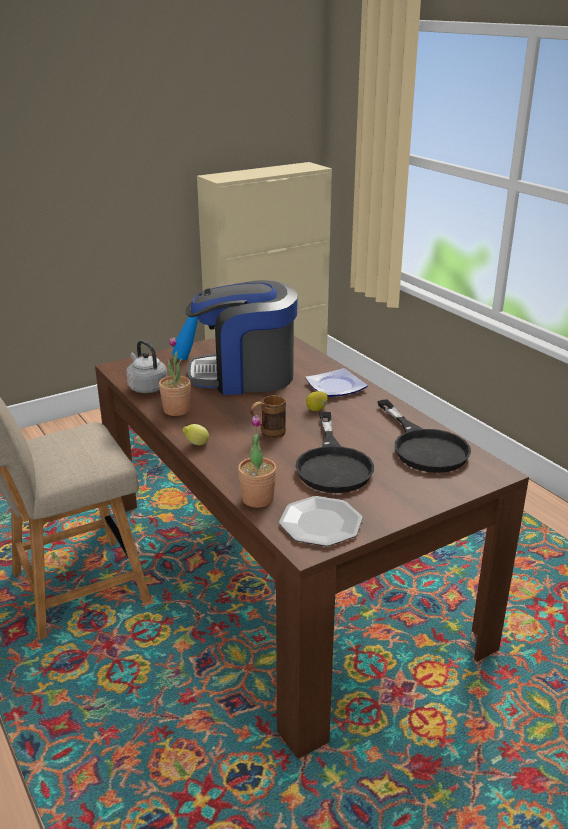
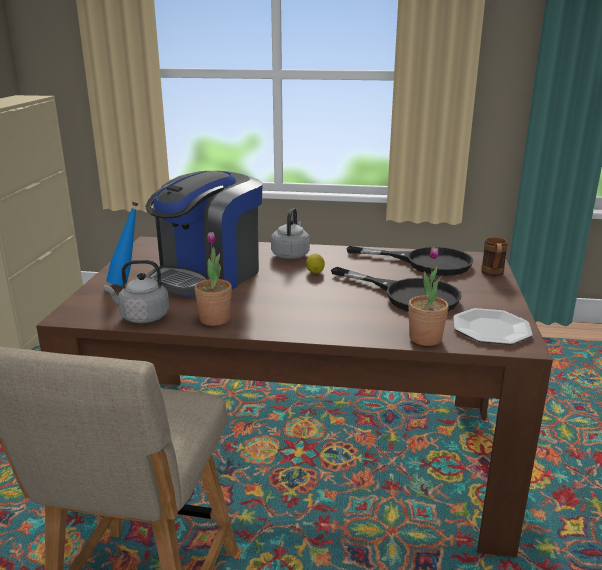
camera: 50 degrees left, 5 degrees down
lemon [182,424,209,445] -> none
brown mug [250,395,286,439] -> brown mug moved to [481,237,508,277]
plate [305,368,368,397] -> grey kettle [271,208,310,259]

